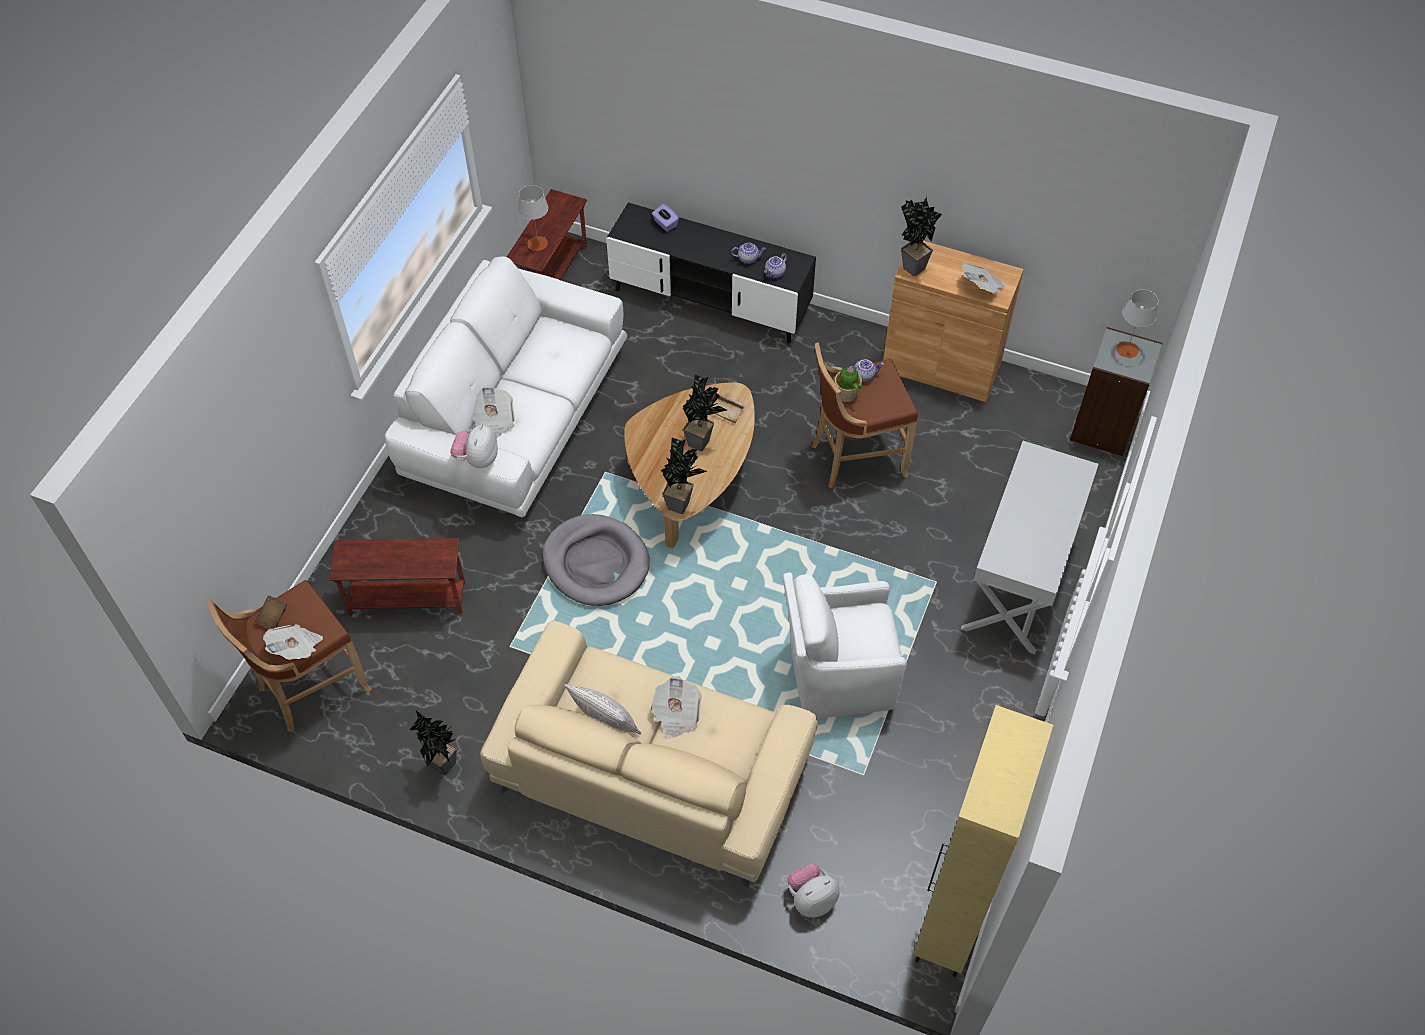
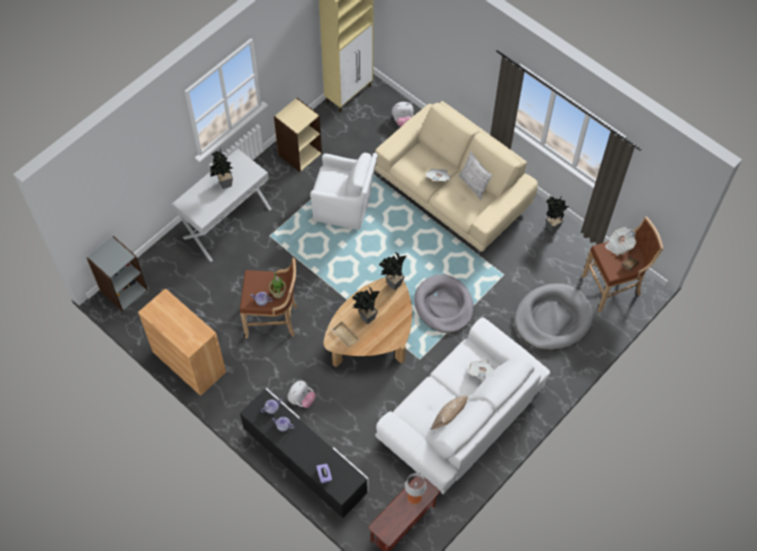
camera: 160 degrees left, 5 degrees up
brown side table [329,538,465,616] -> grey dog bed [514,283,593,351]
plush toy [450,424,498,468] -> plush toy moved to [288,380,316,408]
potted plant [901,197,942,276] -> potted plant moved to [210,149,233,189]
newspaper [961,263,1006,294] -> none
grey table lamp [1116,289,1158,358] -> none
none -> beige bookcase [274,98,322,172]
none -> pillow [431,396,468,429]

